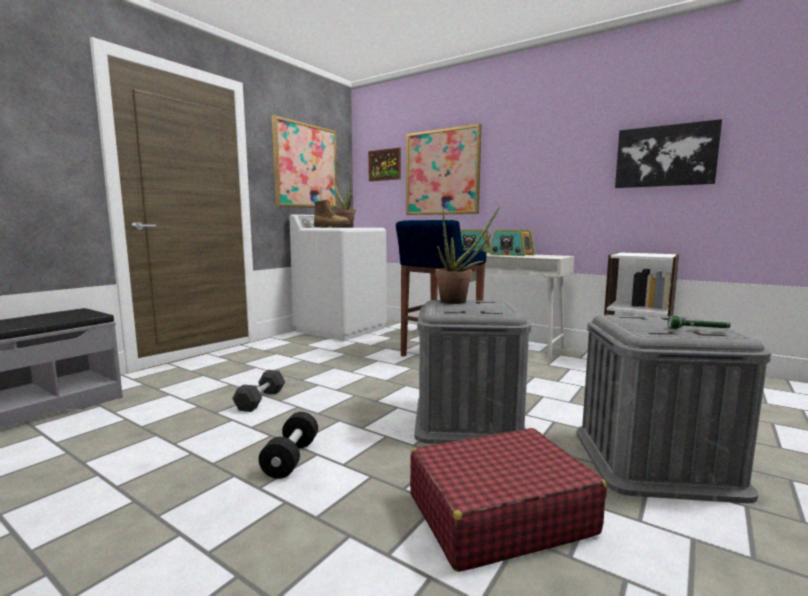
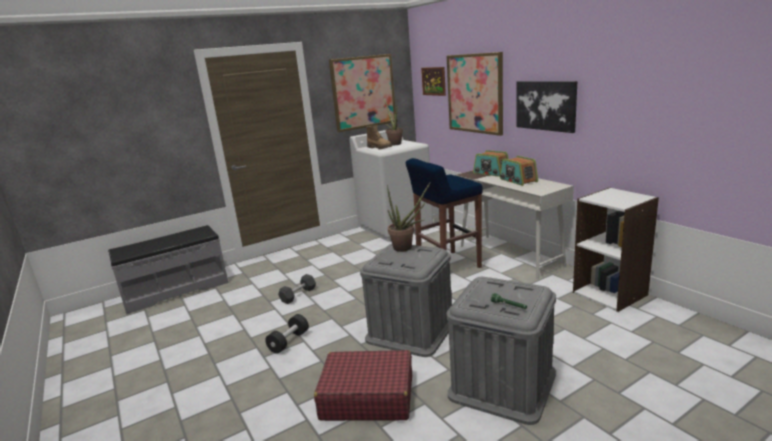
camera: 25 degrees right, 10 degrees up
picture [615,119,722,188] -> picture moved to [516,81,577,133]

